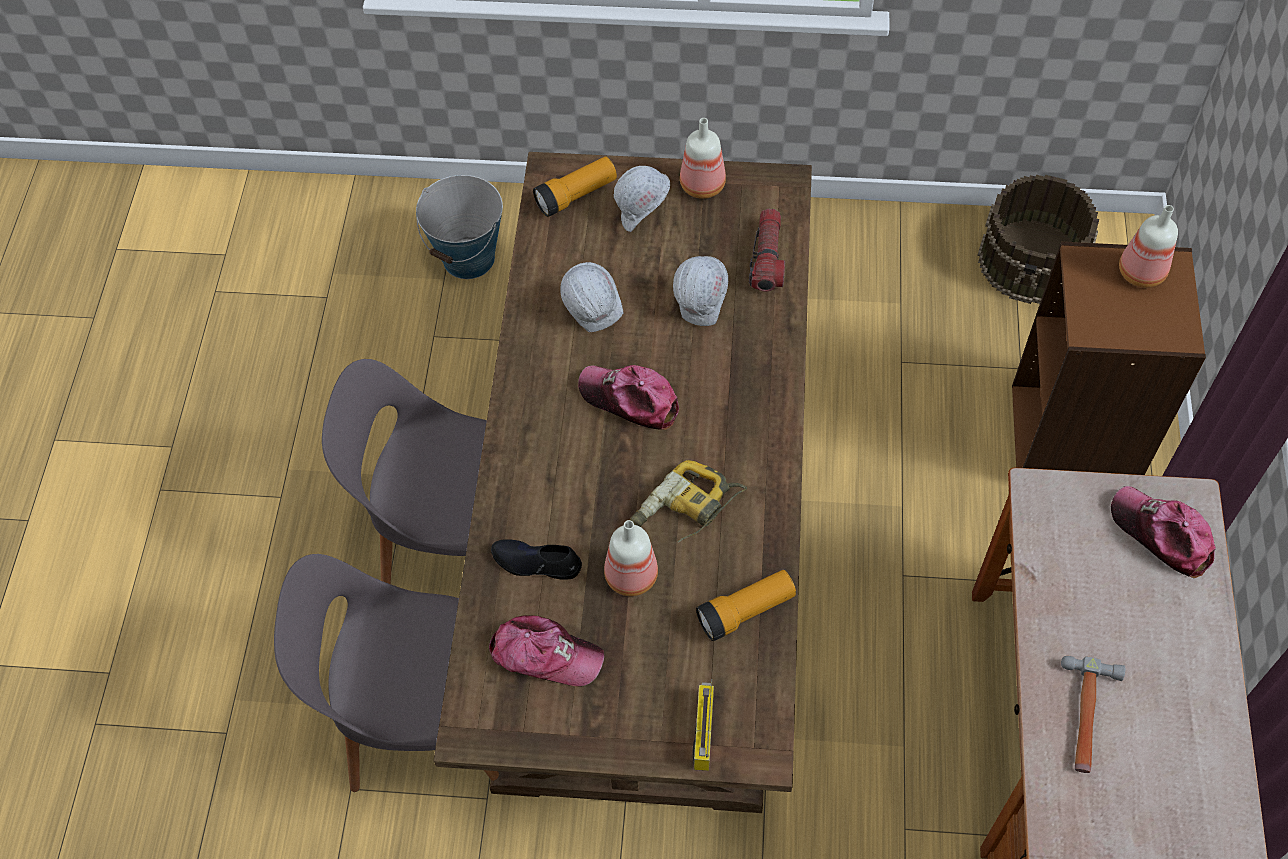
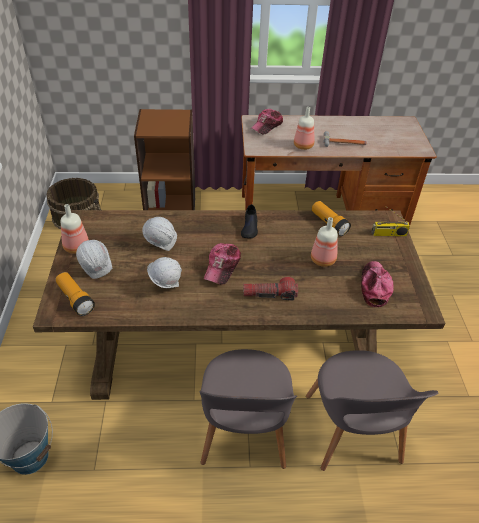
camera: 100 degrees left, 15 degrees down
black shoe [491,539,582,580] -> black shoe moved to [241,204,258,238]
power drill [630,460,747,543] -> none
flashlight [749,209,785,292] -> flashlight moved to [243,277,298,301]
bottle [1119,205,1178,288] -> bottle moved to [294,107,314,150]

